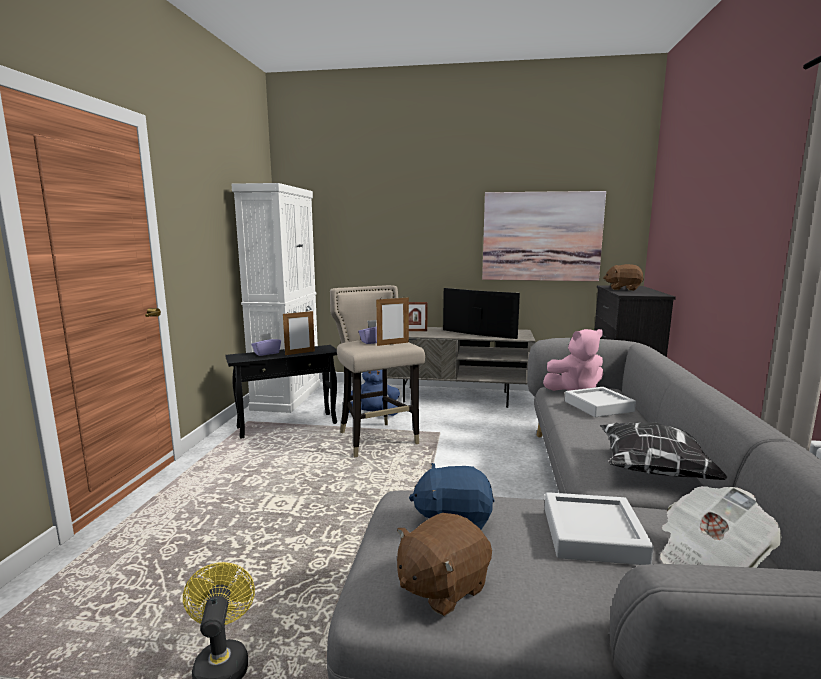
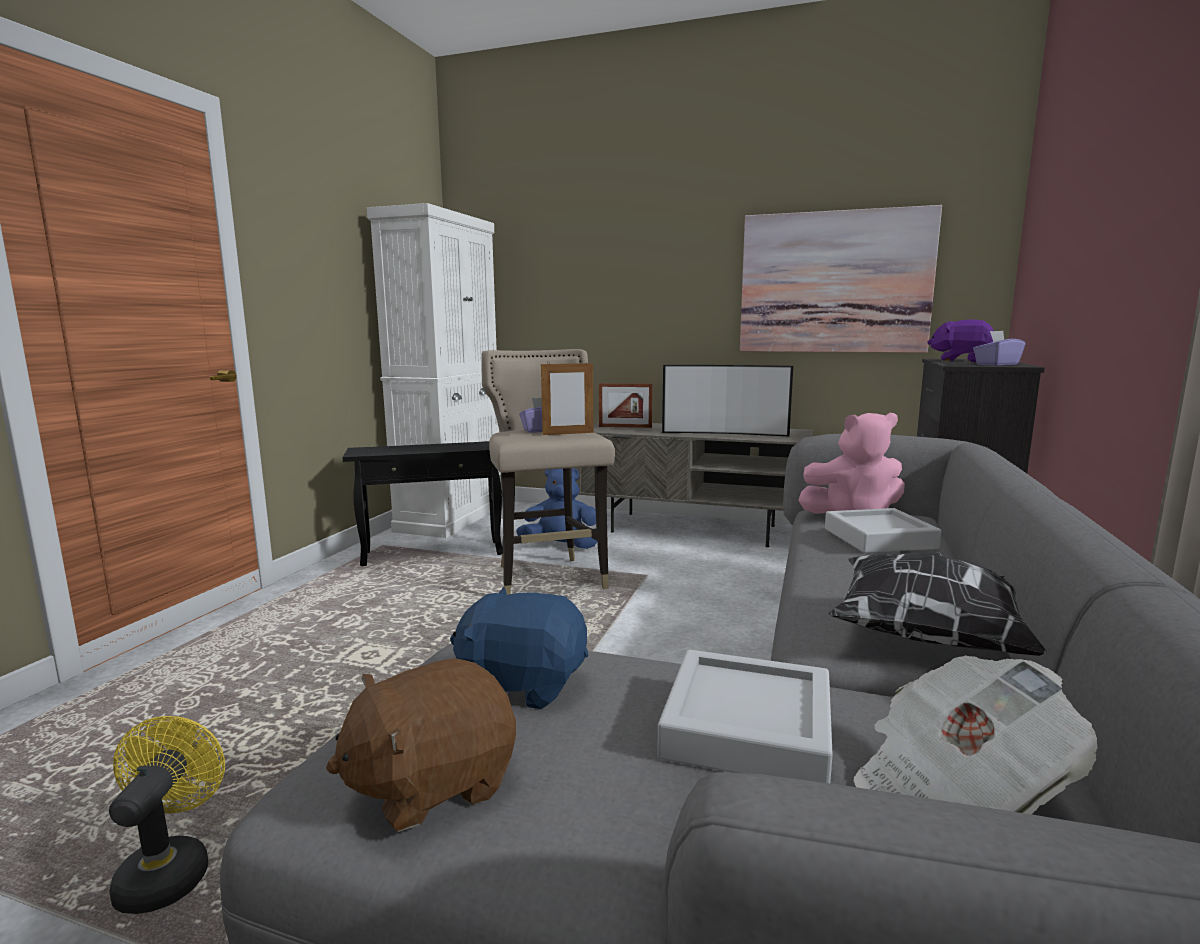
camera: 10 degrees right, 0 degrees up
purple tissue box [251,333,281,356] -> purple tissue box moved to [973,331,1025,366]
picture frame [283,311,315,355] -> none
television [443,288,520,339] -> television turned 150 degrees clockwise [662,365,793,436]
brown plush toy [603,264,644,291] -> purple plush toy [927,319,994,363]

